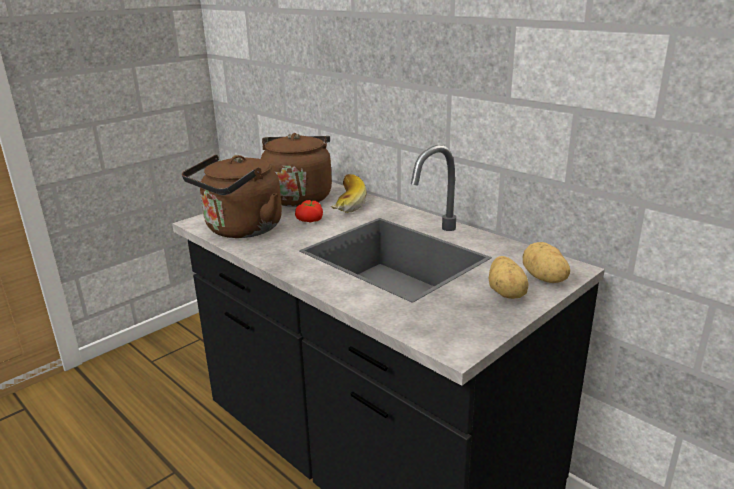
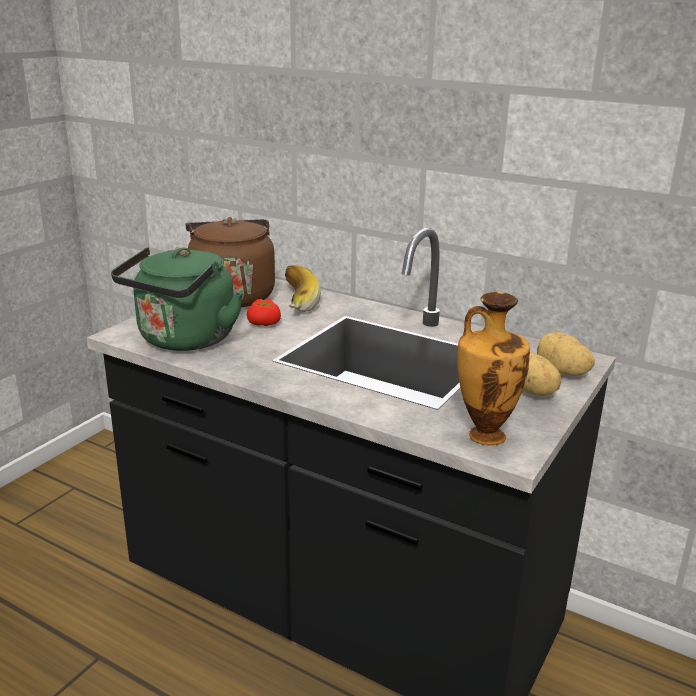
camera: 15 degrees left, 0 degrees up
brown kettle [182,155,282,238] -> green kettle [111,247,243,351]
none -> vase [457,292,530,445]

